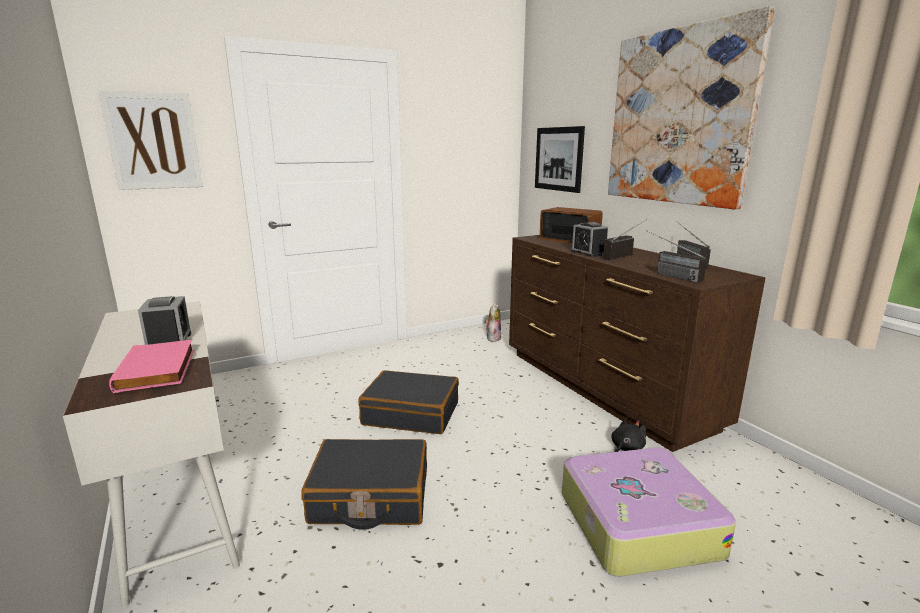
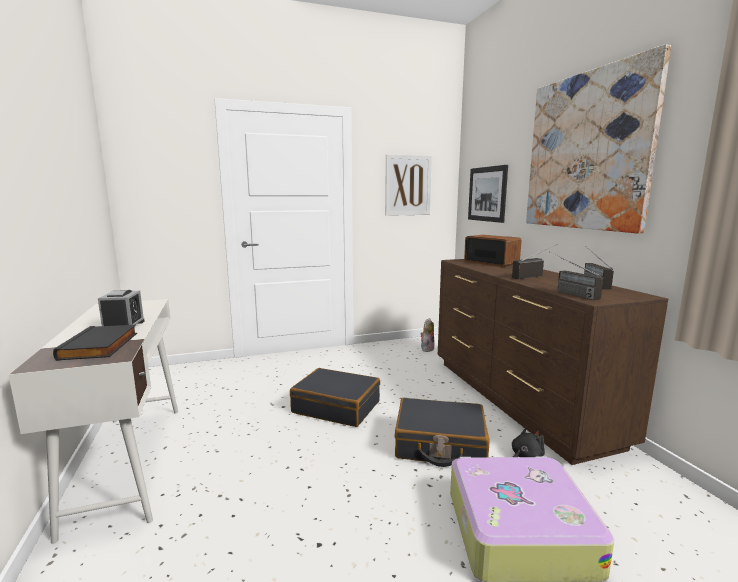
camera: 10 degrees right, 5 degrees down
picture [98,90,203,190] -> picture moved to [385,154,432,216]
pink book [109,340,194,393] -> black book [53,325,137,361]
black suitcase [301,439,427,530] -> black suitcase moved to [395,398,490,467]
alarm clock [571,222,608,257] -> none

